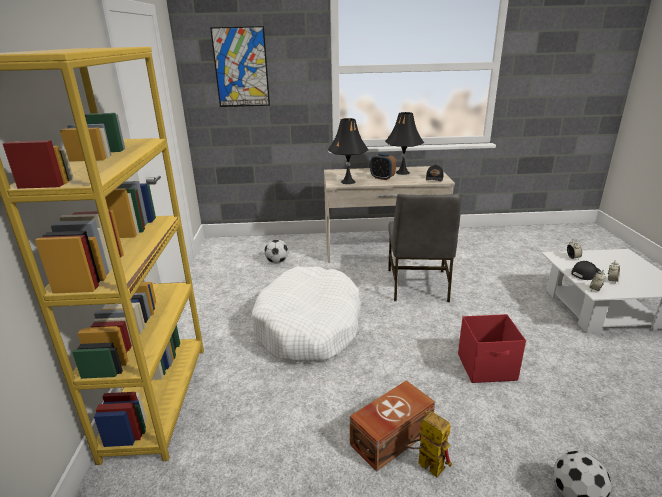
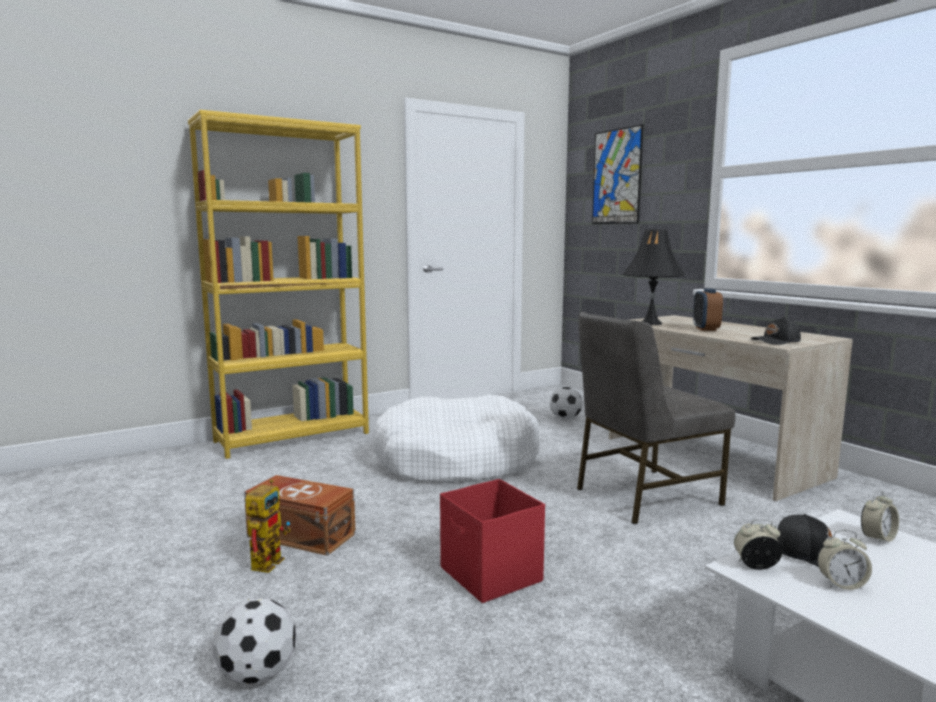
camera: 60 degrees right, 15 degrees down
black table lamp [385,112,424,175] -> none

